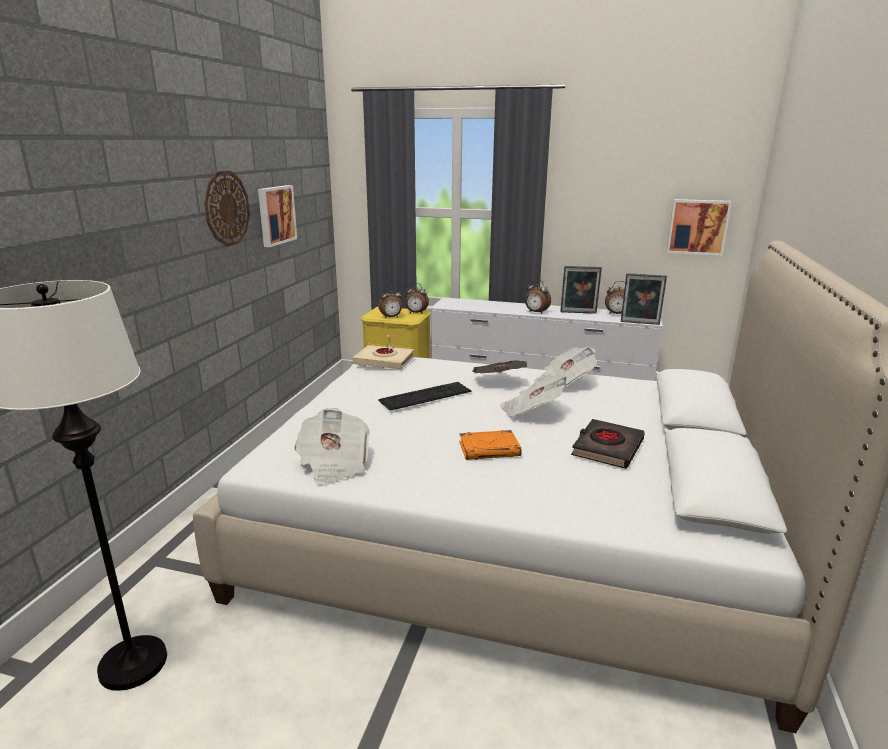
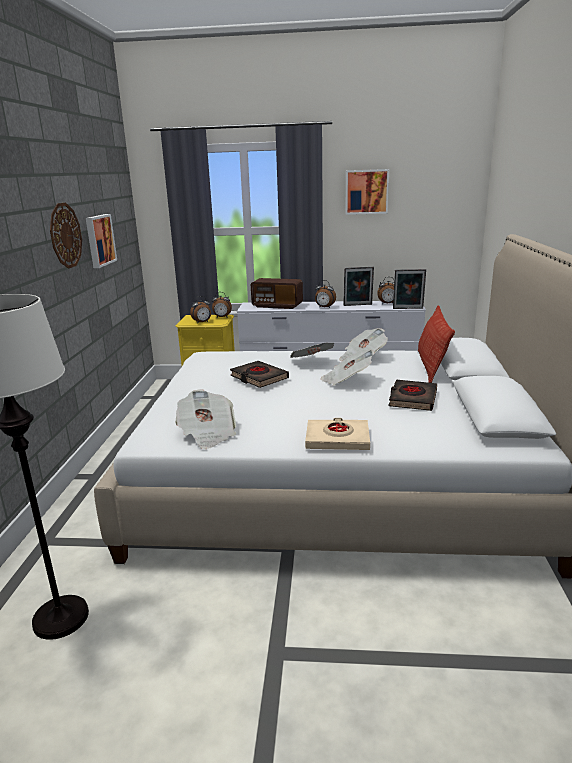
camera: 10 degrees left, 0 degrees up
beige book [352,345,414,369] -> beige book moved to [305,418,370,450]
keyboard [379,382,471,411] -> black book [230,361,289,388]
orange book [459,430,521,460] -> none
picture [666,199,732,256] -> picture moved to [345,169,389,215]
none -> radio [251,278,303,309]
none -> pillow [418,305,455,383]

